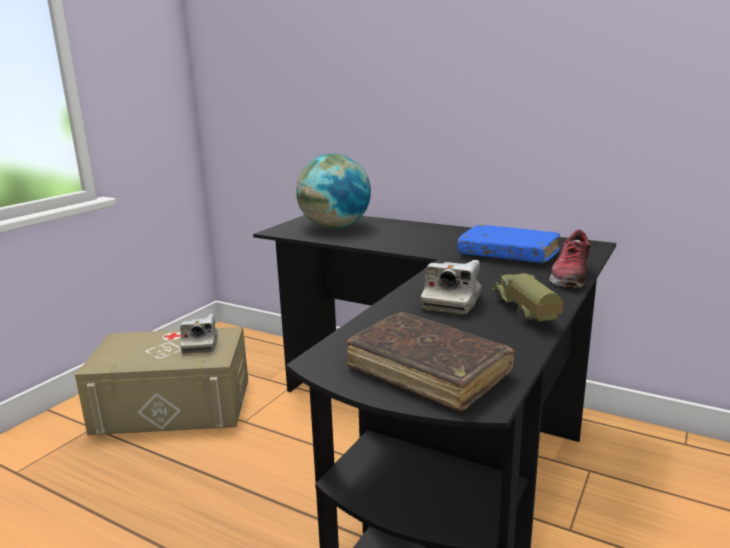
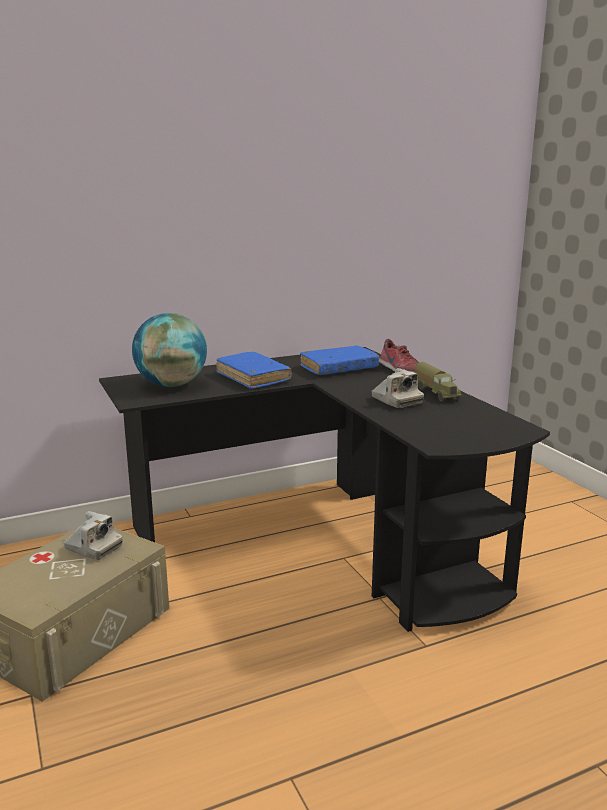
camera: 55 degrees left, 0 degrees up
brown book [346,312,515,412] -> none
toy truck [492,273,563,323] -> toy truck turned 135 degrees counterclockwise [414,362,462,402]
none -> blue book [216,352,292,389]

